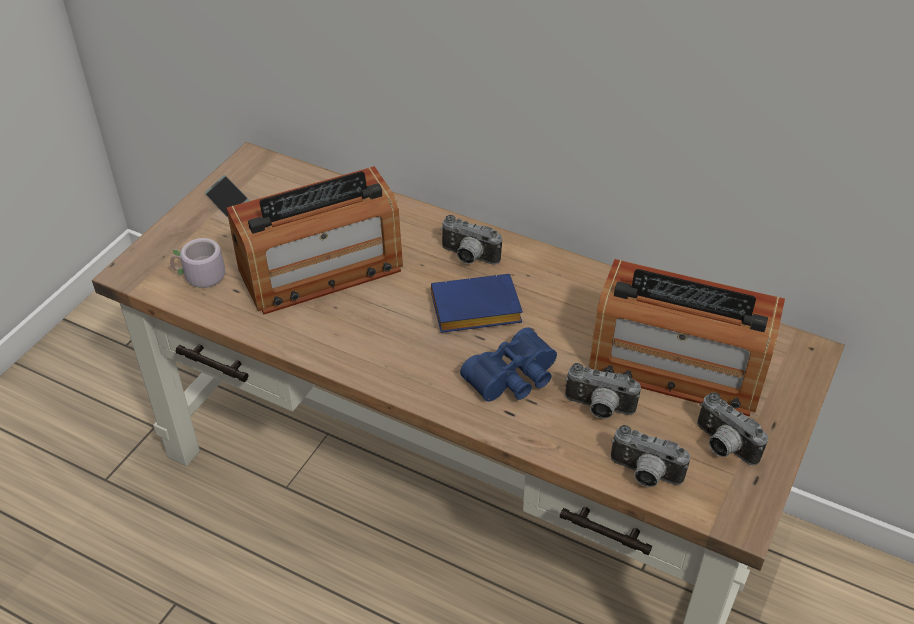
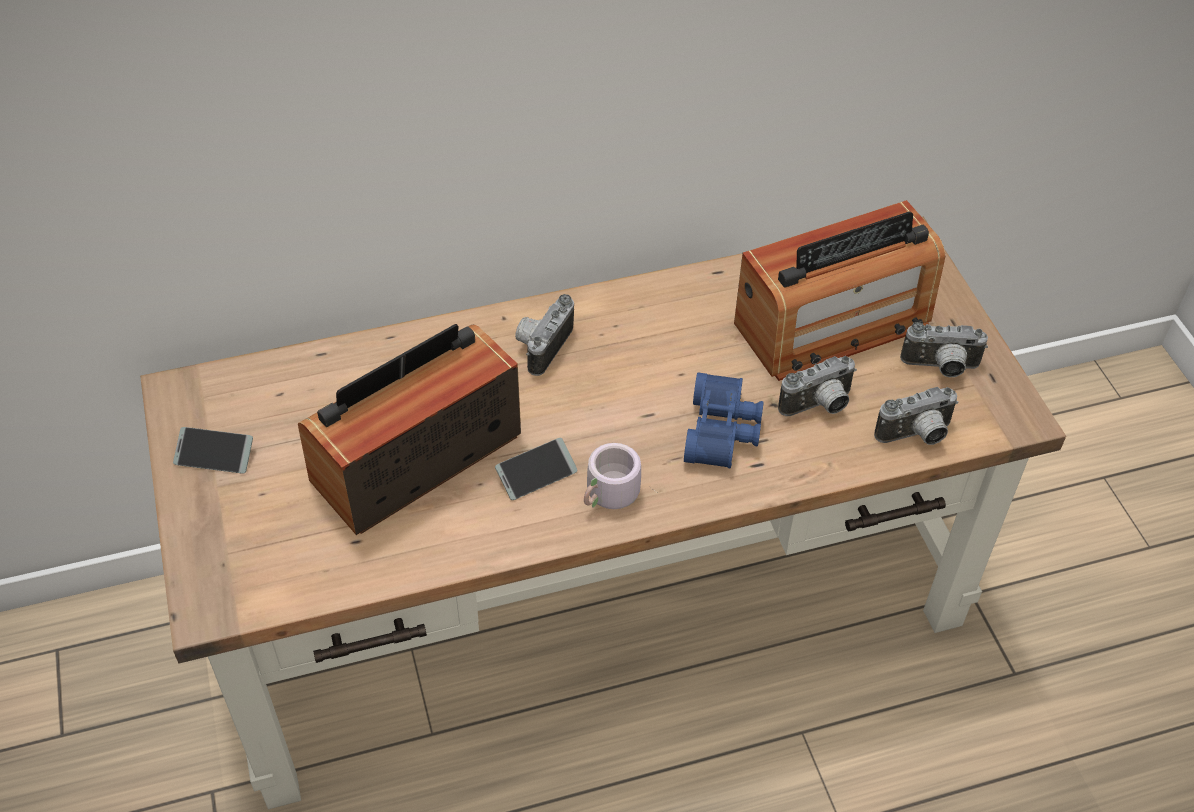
camera: 45 degrees left, 5 degrees up
grey mug [170,238,226,293] -> grey mug moved to [584,443,658,509]
radio [226,166,403,314] -> radio turned 150 degrees counterclockwise [298,324,521,535]
blue book [431,274,523,333] -> none
camera [440,215,502,265] -> camera turned 135 degrees clockwise [515,294,574,376]
none -> phone [495,438,578,500]

